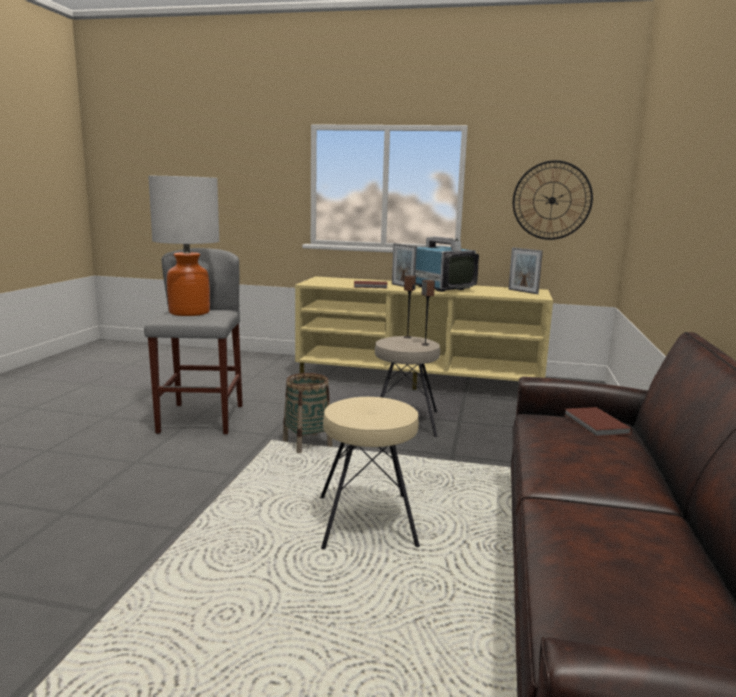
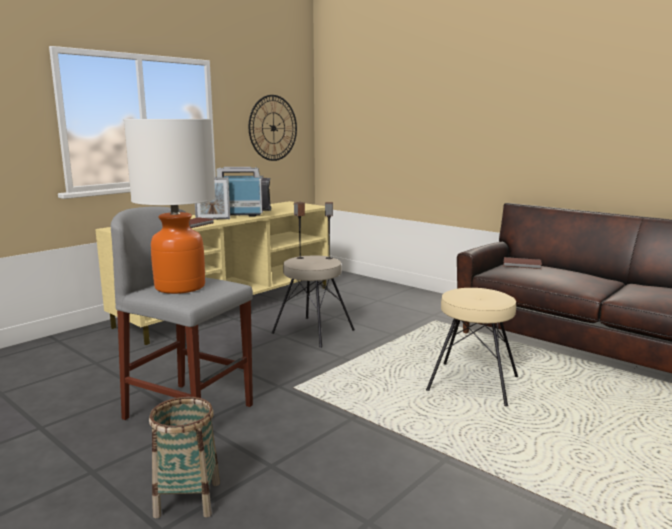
camera: 60 degrees left, 0 degrees up
basket [283,373,332,453] -> basket moved to [149,397,220,518]
picture frame [508,247,543,294] -> none

